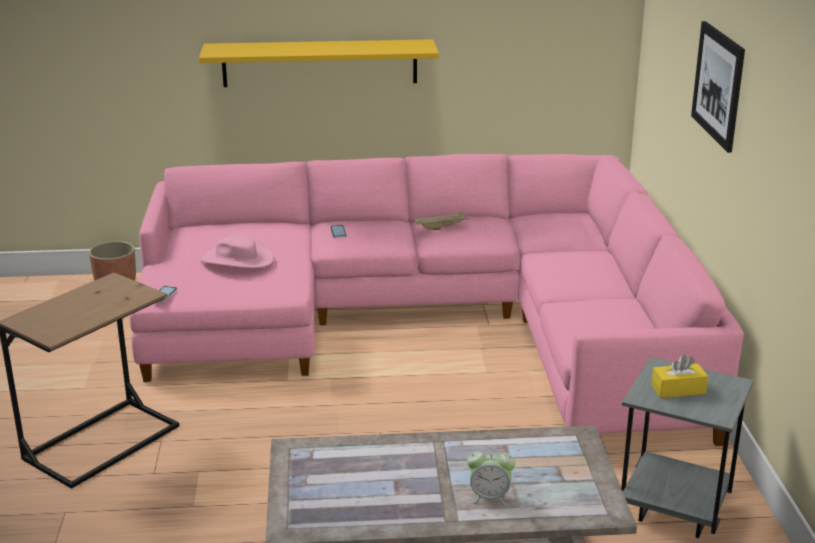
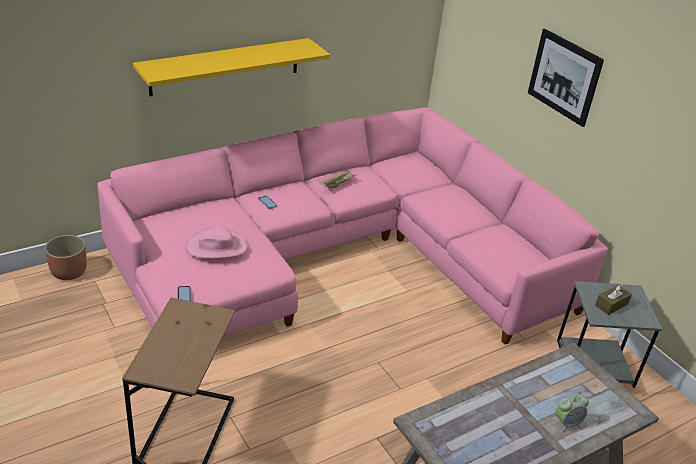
camera: 30 degrees left, 10 degrees up
yellow tissue box [651,355,708,398] -> brown tissue box [595,284,632,315]

